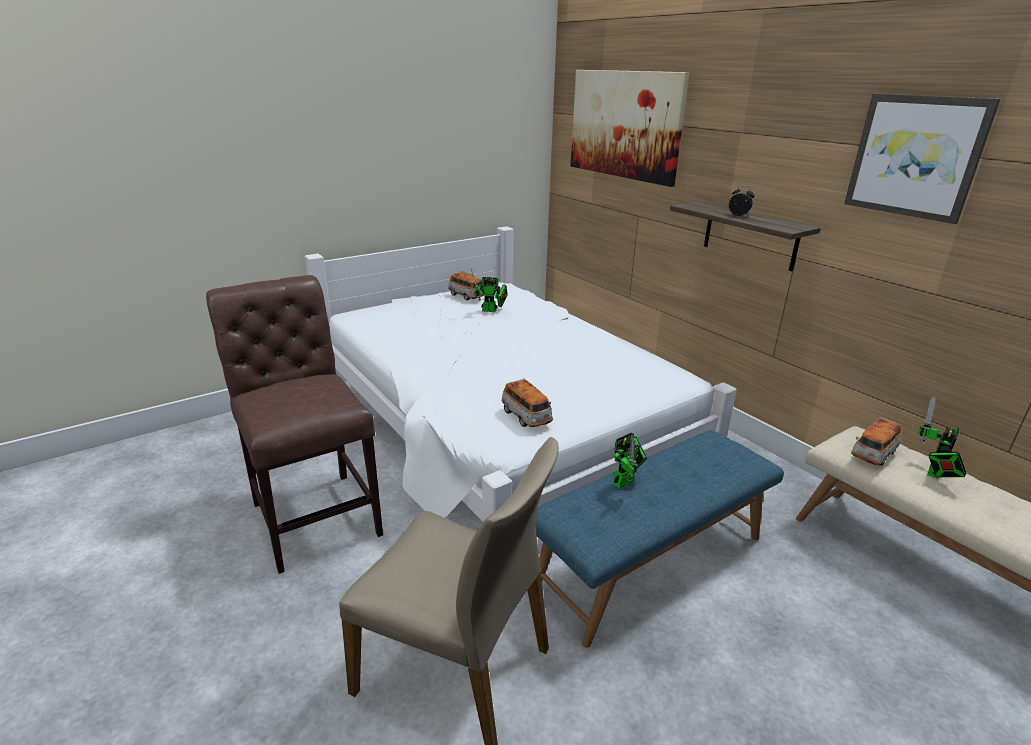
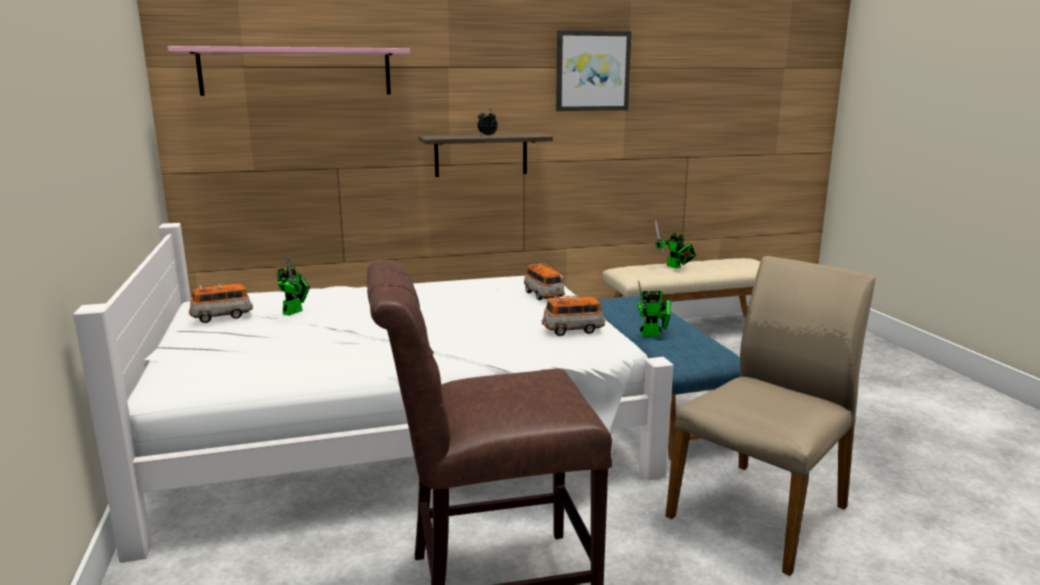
camera: 70 degrees left, 10 degrees down
picture [571,70,690,187] -> pink shelf [168,46,410,96]
toy robot [612,433,647,489] -> toy robot turned 105 degrees clockwise [637,280,671,337]
toy car [851,417,901,466] -> toy car moved to [524,263,565,300]

